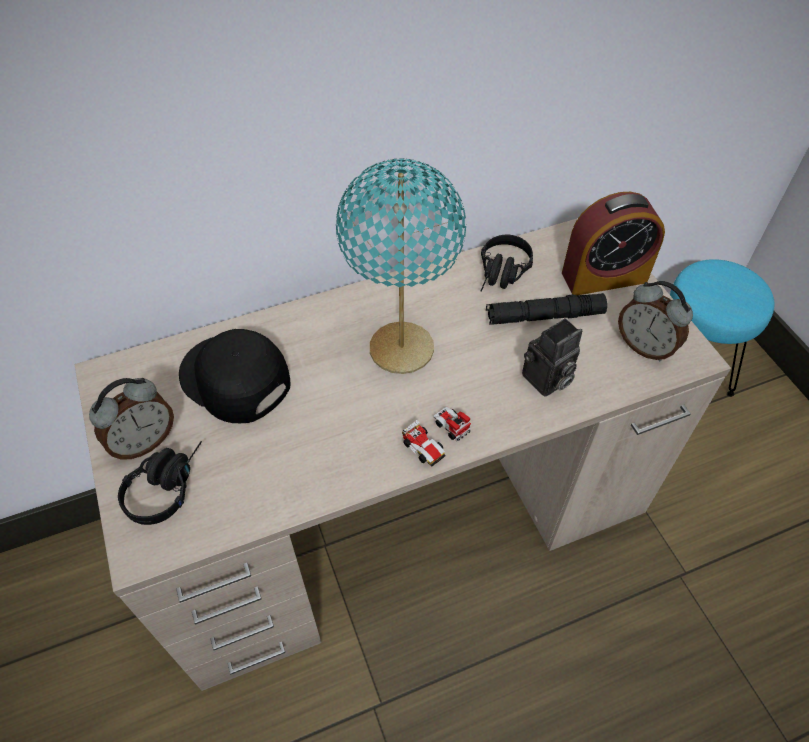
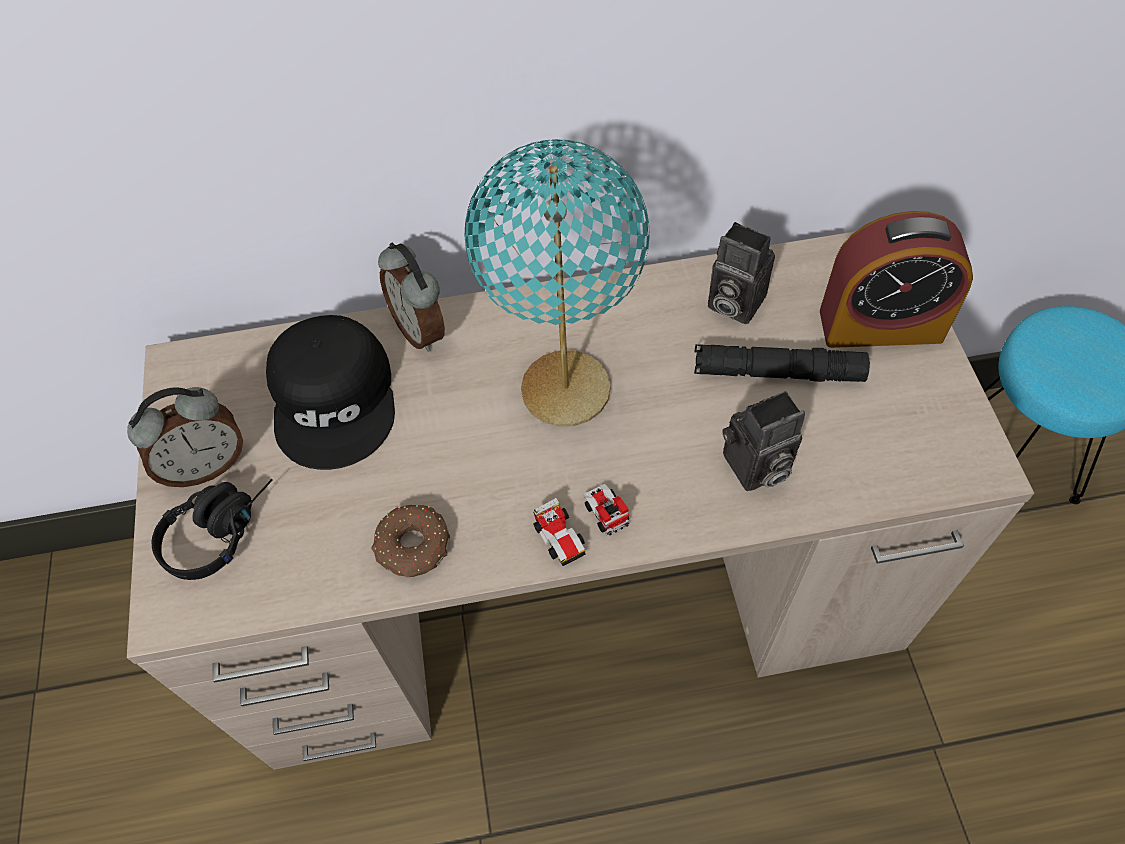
camera: 15 degrees right, 5 degrees up
black cap [179,329,291,423] -> black cap turned 150 degrees counterclockwise [266,315,395,470]
black headphones [481,234,533,292] -> camera [708,222,775,324]
alarm clock [618,281,693,361] -> alarm clock moved to [378,243,445,352]
none -> donut [371,505,450,578]

